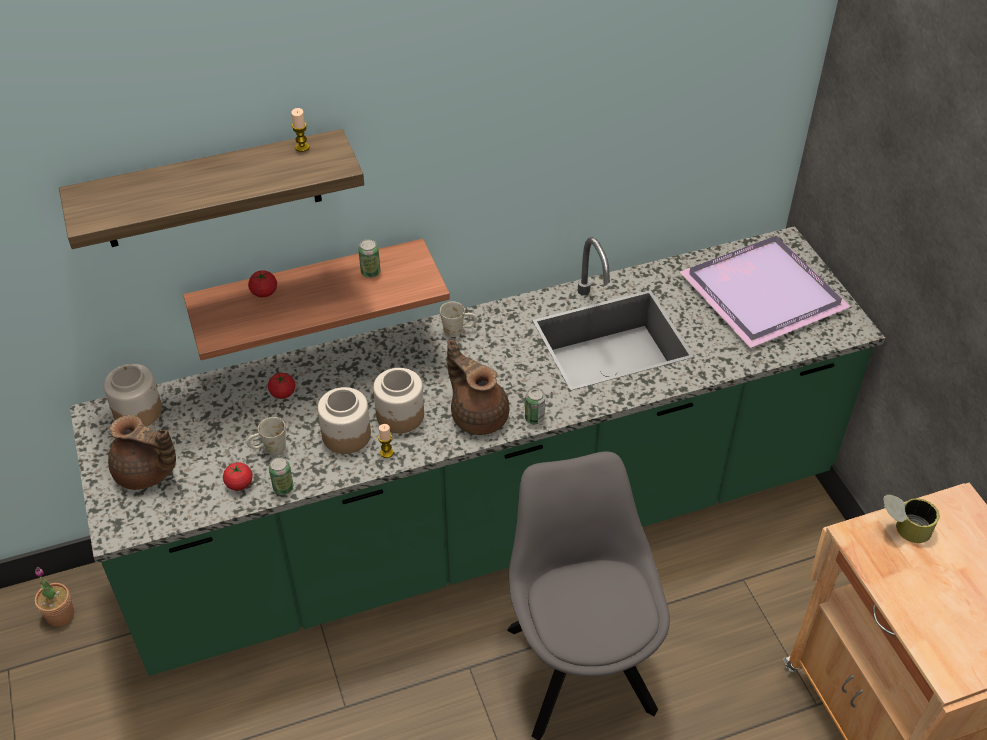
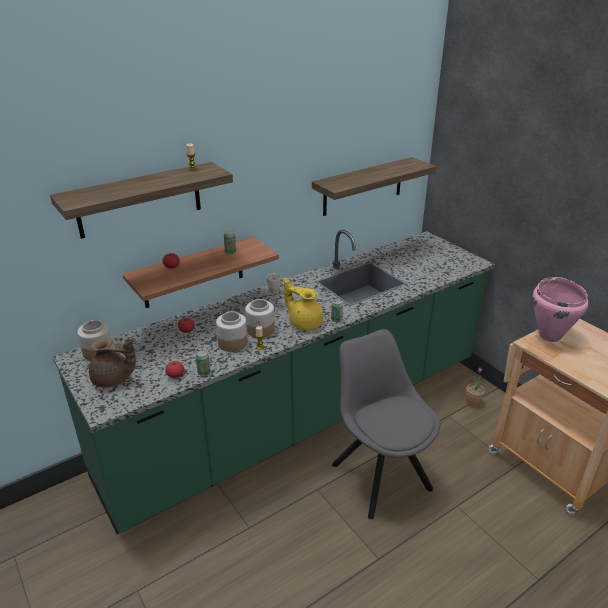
camera: 15 degrees left, 15 degrees down
potted plant [35,567,74,626] -> potted plant moved to [466,367,485,407]
white mug [246,417,286,455] -> none
brown teapot [447,339,509,435] -> yellow teapot [284,278,324,331]
purple tray [680,236,851,348] -> none
can [883,495,940,543] -> pink cooking pot [533,277,588,342]
none -> shelf [312,157,437,216]

